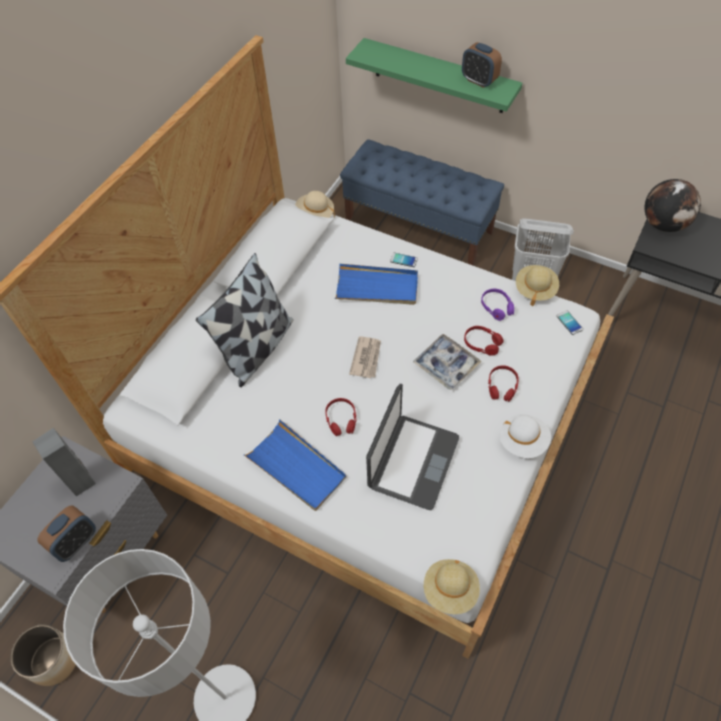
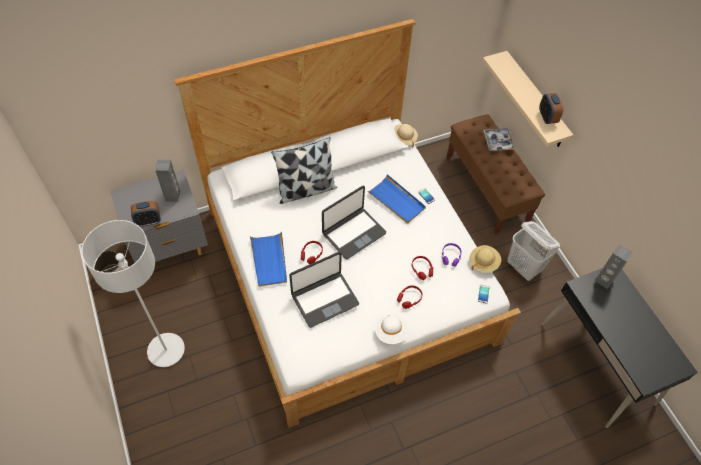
camera: 35 degrees right, 0 degrees up
blue bench [340,139,504,266] -> brown bench [446,114,545,234]
green shelf [346,38,522,113] -> beige shelf [482,51,573,147]
newspaper [349,336,381,378] -> laptop [322,186,386,260]
tray [413,334,481,390] -> tray moved to [483,128,515,151]
beige hat [424,559,480,614] -> none
globe [644,179,701,232] -> grey speaker [595,244,633,289]

